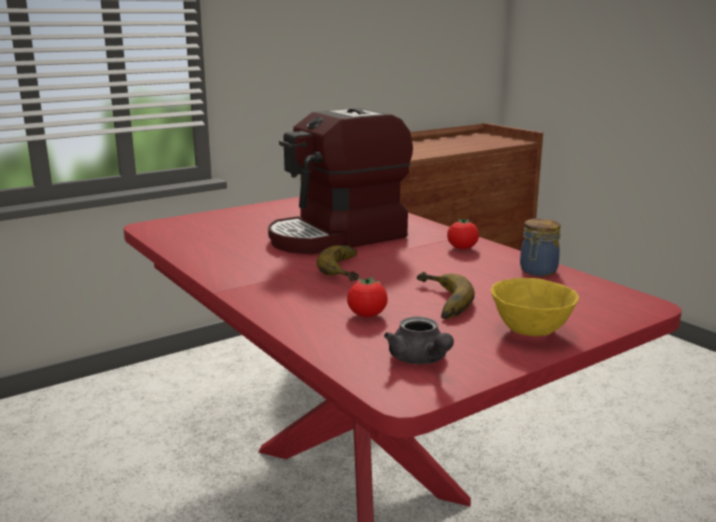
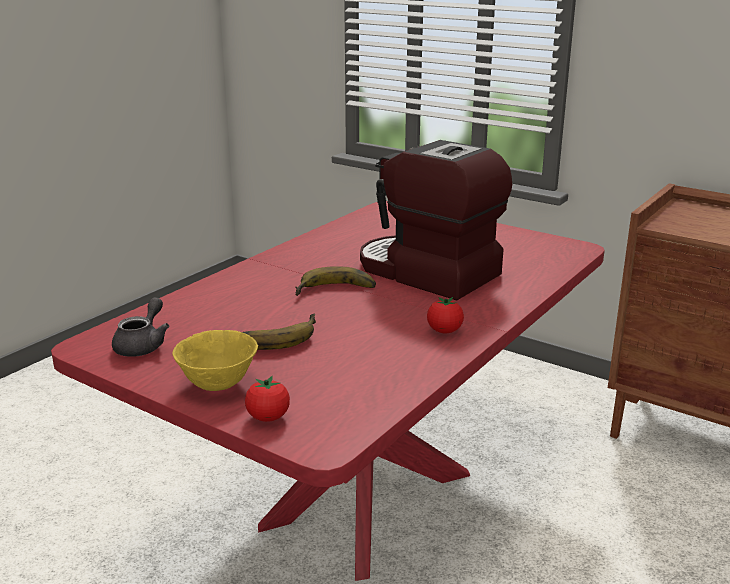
camera: 70 degrees right, 5 degrees up
tomato [347,276,388,317] -> tomato moved to [245,376,290,422]
grey teapot [384,317,454,364] -> grey teapot turned 150 degrees clockwise [112,297,169,357]
jar [520,218,561,276] -> none

